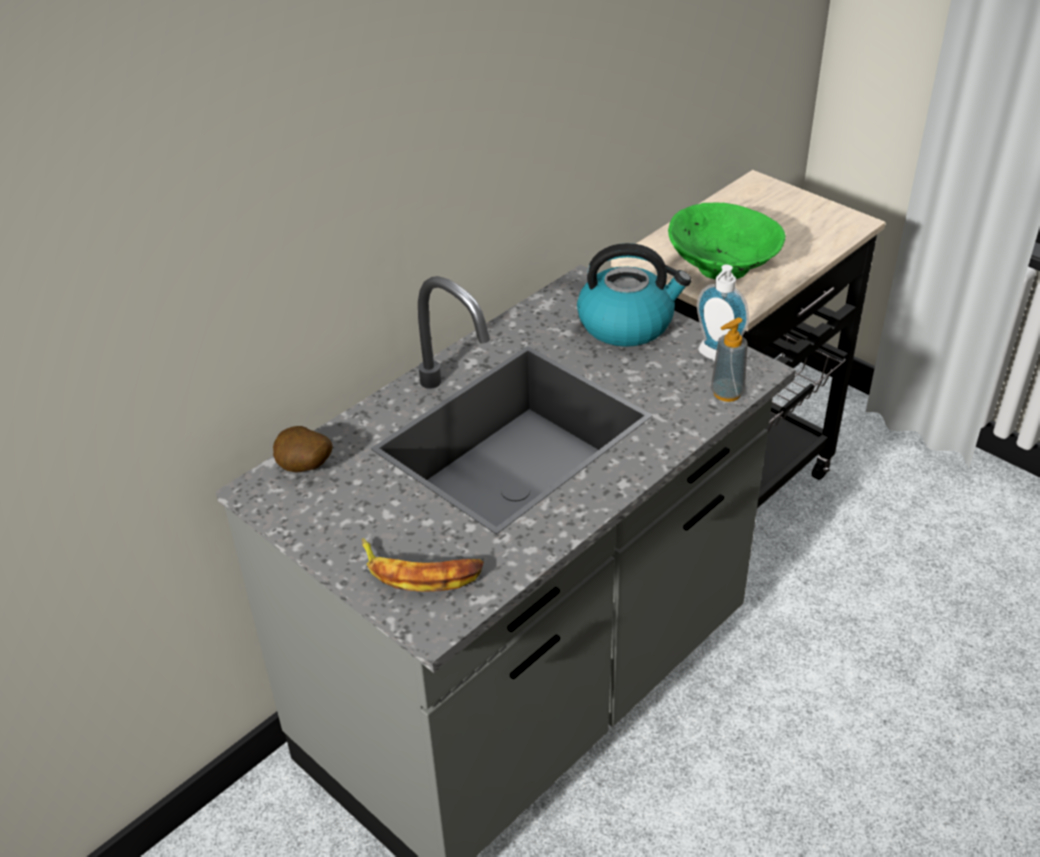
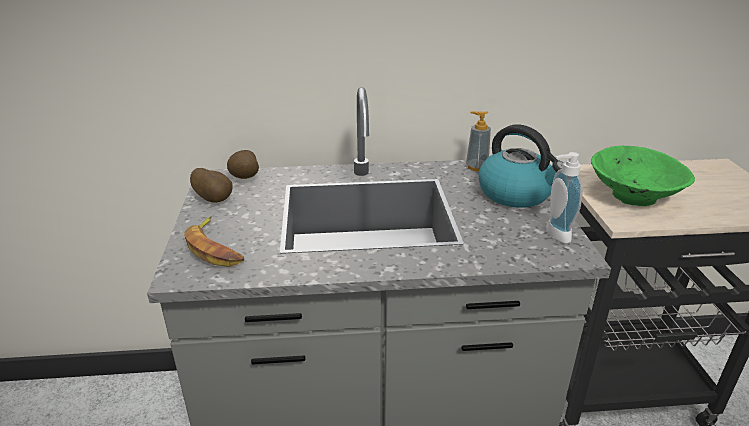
camera: 40 degrees right, 10 degrees down
soap dispenser [711,318,748,402] -> soap dispenser moved to [466,111,491,171]
none -> potato [190,168,233,203]

